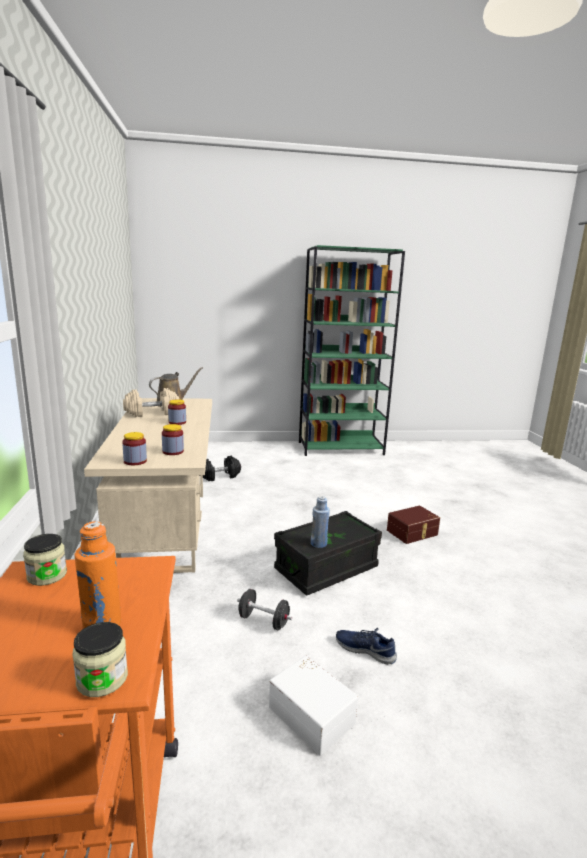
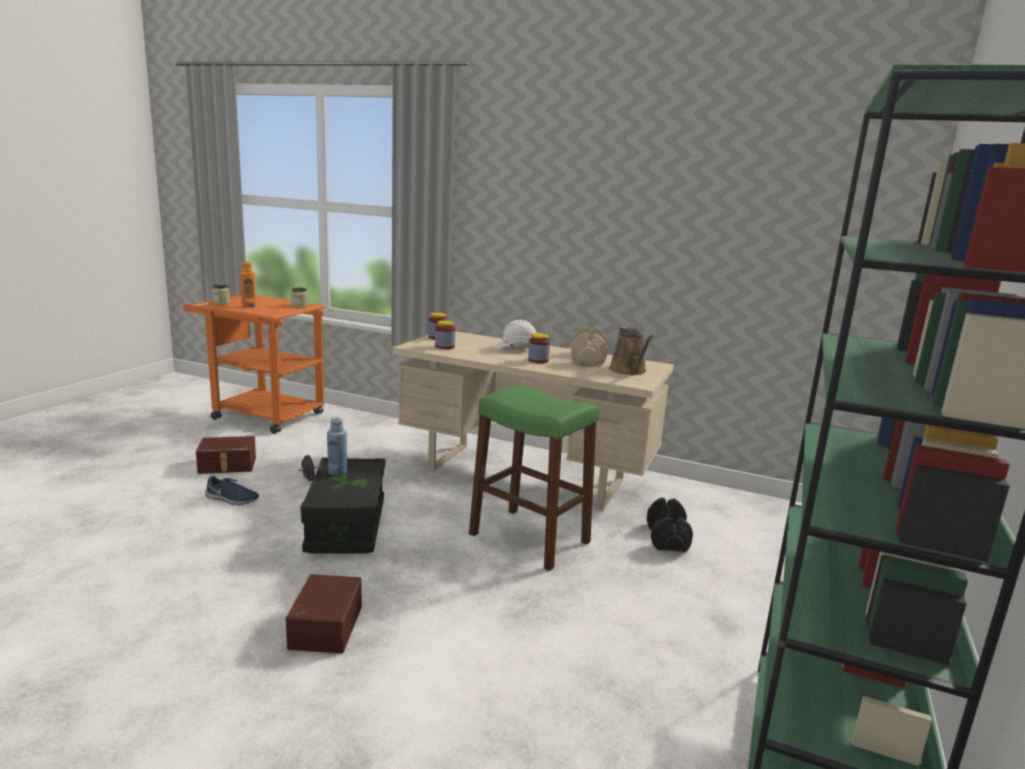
camera: 120 degrees right, 0 degrees up
white storage box [269,656,358,755] -> brown storage box [196,436,256,474]
blue shoe [336,628,397,665] -> blue shoe turned 45 degrees clockwise [205,476,259,505]
none -> green stool [469,385,599,571]
none -> white hard hat [496,320,536,349]

